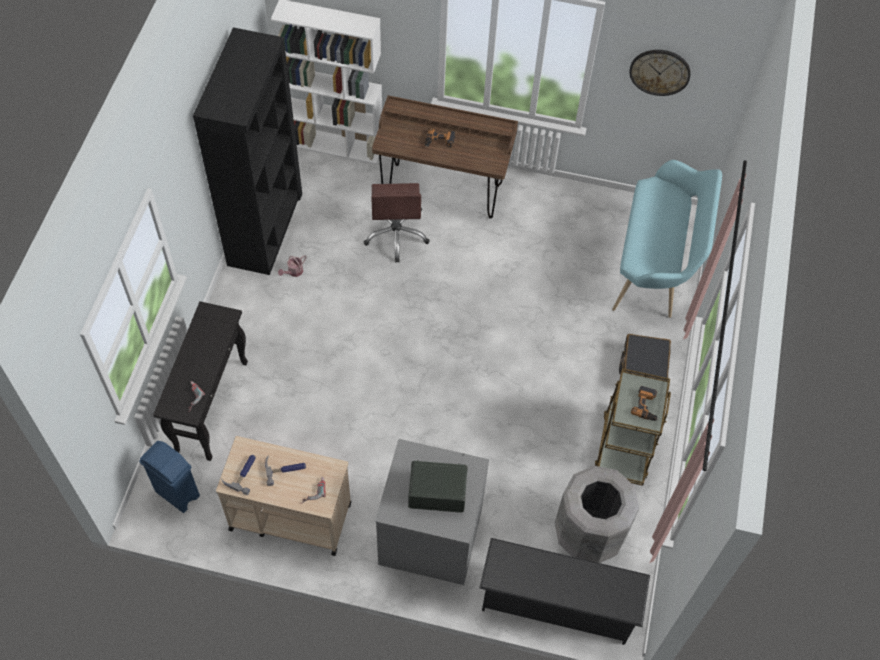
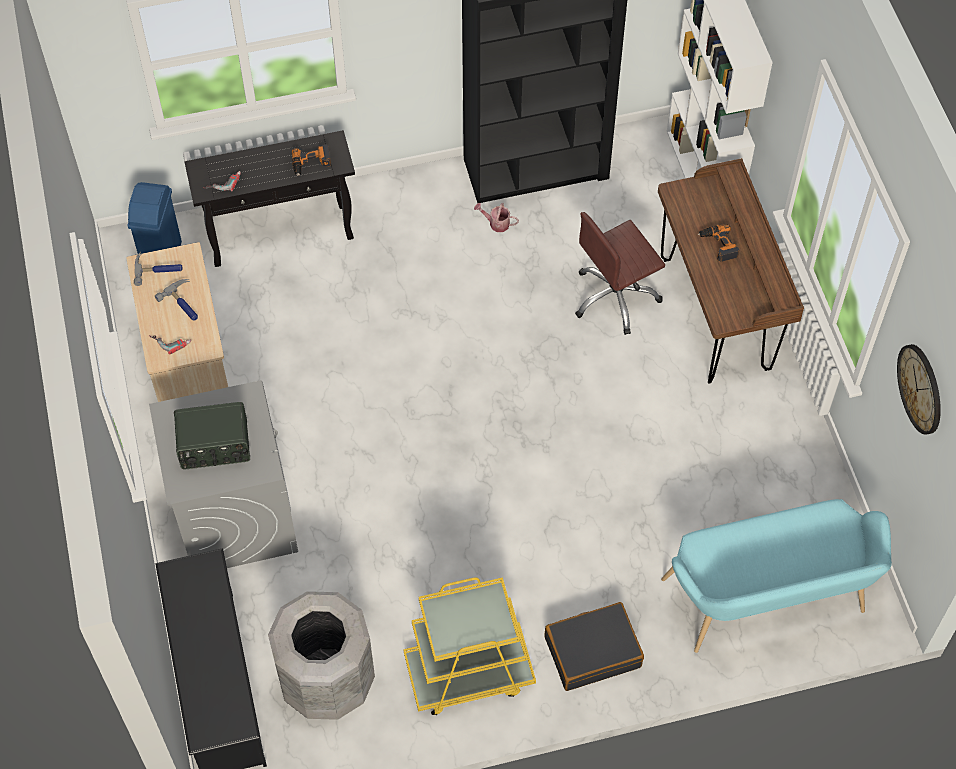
camera: 65 degrees right, 0 degrees up
radio [408,460,468,513] -> radio turned 105 degrees clockwise [174,402,250,470]
brown cart [595,368,671,486] -> yellow cart [403,577,536,715]
power drill [631,386,658,421] -> power drill moved to [292,144,331,176]

